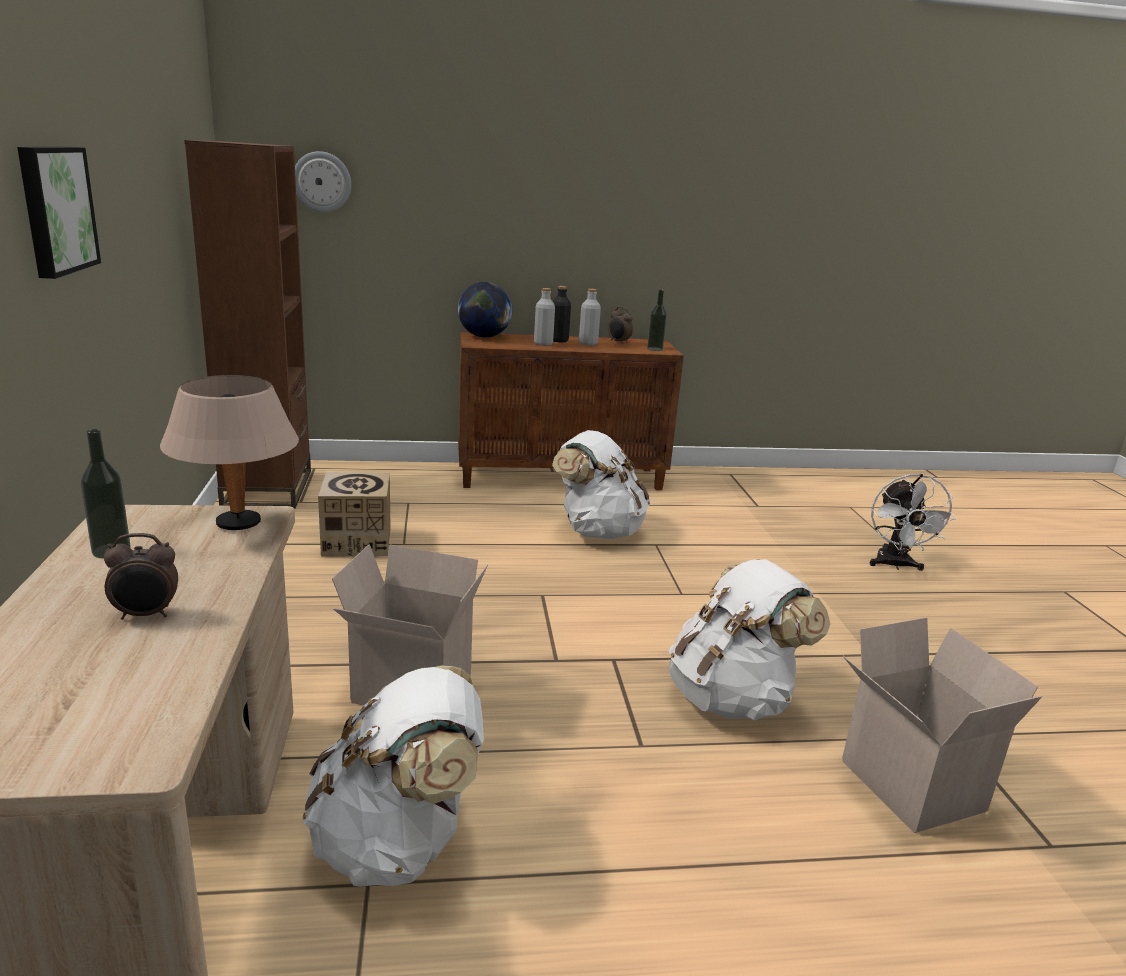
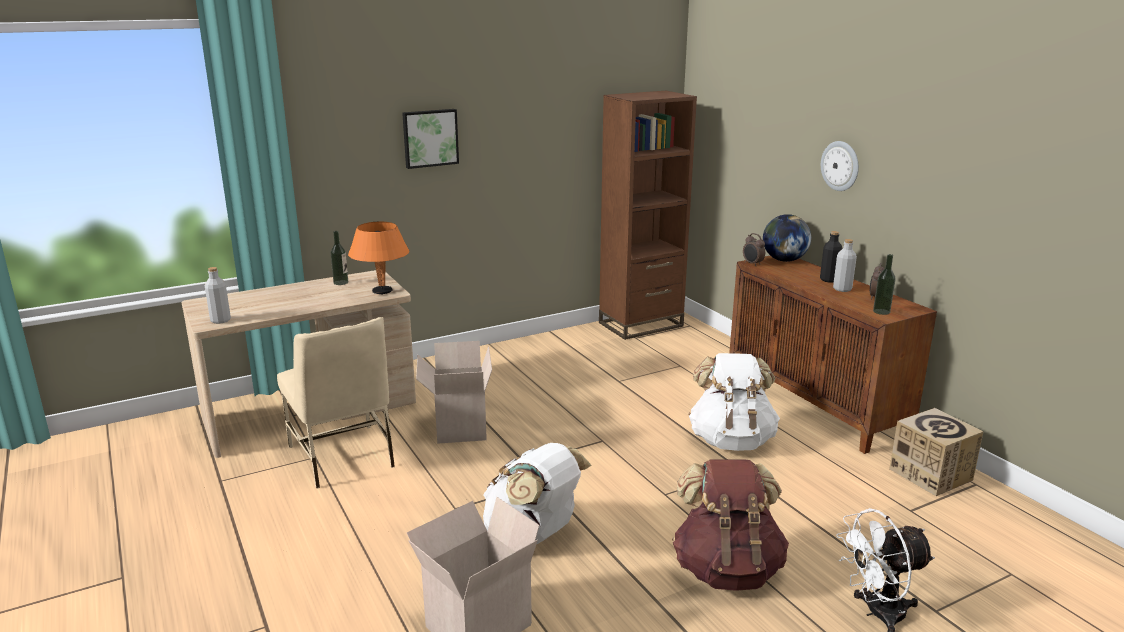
camera: 70 degrees right, 0 degrees up
alarm clock [104,533,178,620] -> alarm clock moved to [743,233,765,265]
beige table lamp [160,375,299,530] -> orange table lamp [348,222,409,295]
wall clock [295,151,351,212] -> wall clock moved to [821,141,859,191]
white backpack [303,666,484,887] -> beige chair [277,317,395,489]
cardboard box [318,472,391,557] -> cardboard box moved to [889,408,984,496]
grey bottle [534,288,555,346] -> grey bottle moved to [205,267,231,324]
none -> brown backpack [672,459,789,591]

